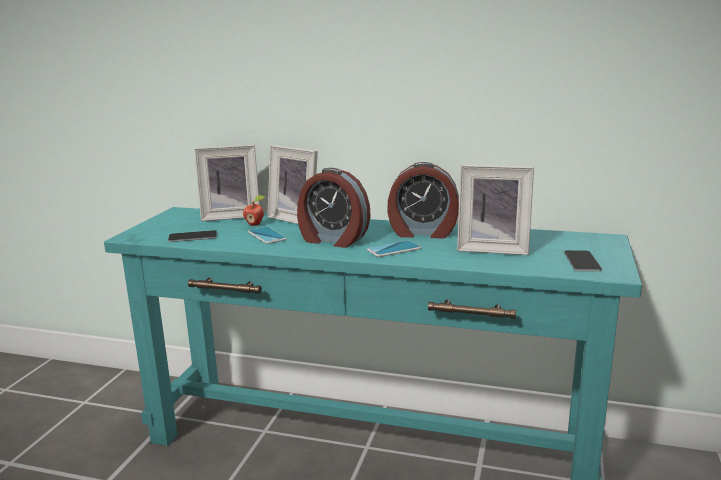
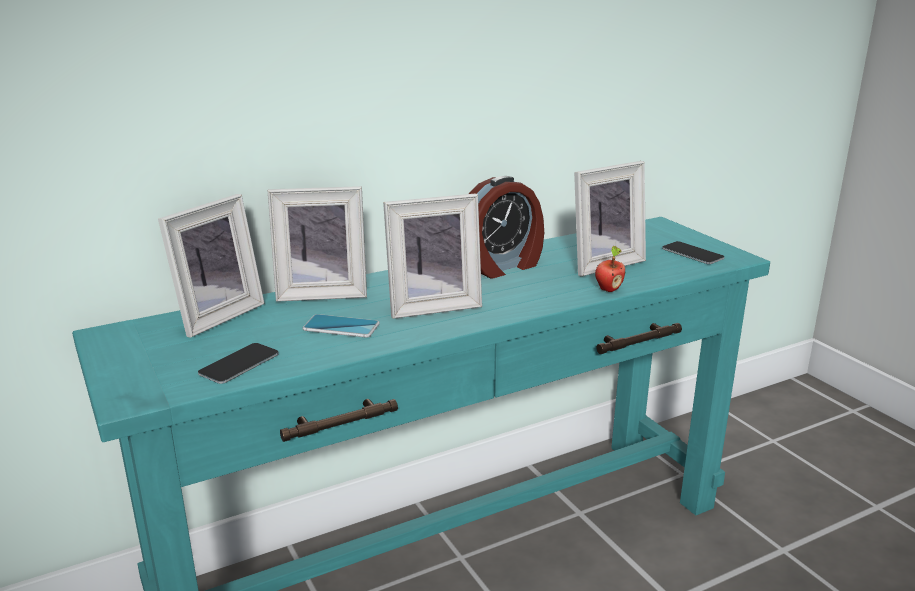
camera: 45 degrees left, 5 degrees up
apple [243,195,266,226] -> apple moved to [595,246,626,292]
alarm clock [297,168,370,248] -> picture frame [383,193,482,319]
phone [367,241,421,257] -> none

